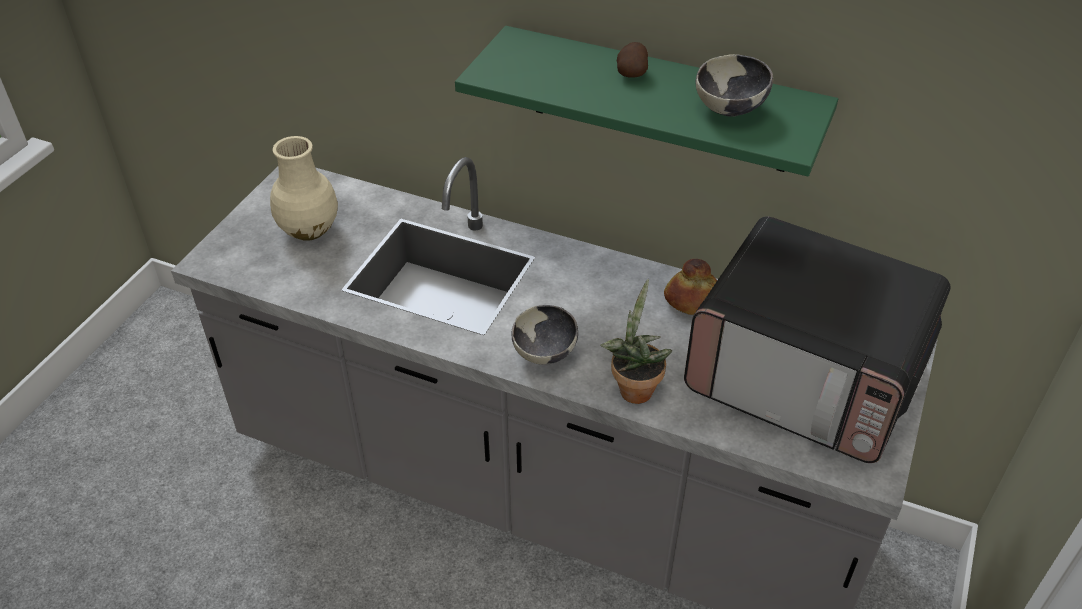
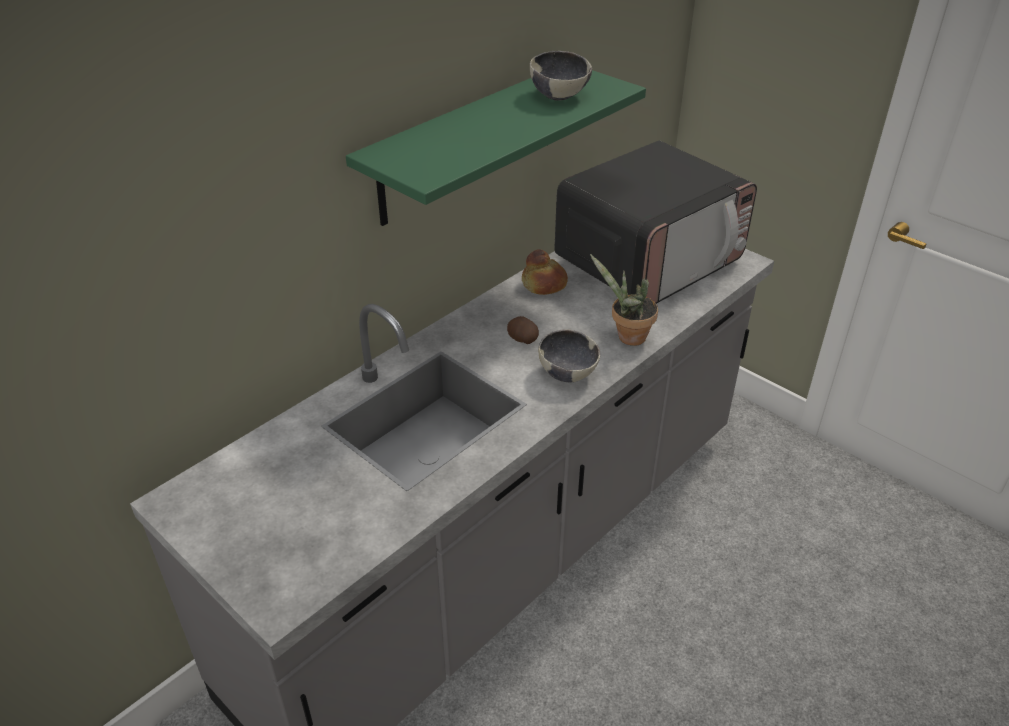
camera: 70 degrees left, 5 degrees down
beige vase [270,136,338,241] -> none
potato [617,42,648,78] -> potato moved to [507,316,539,344]

